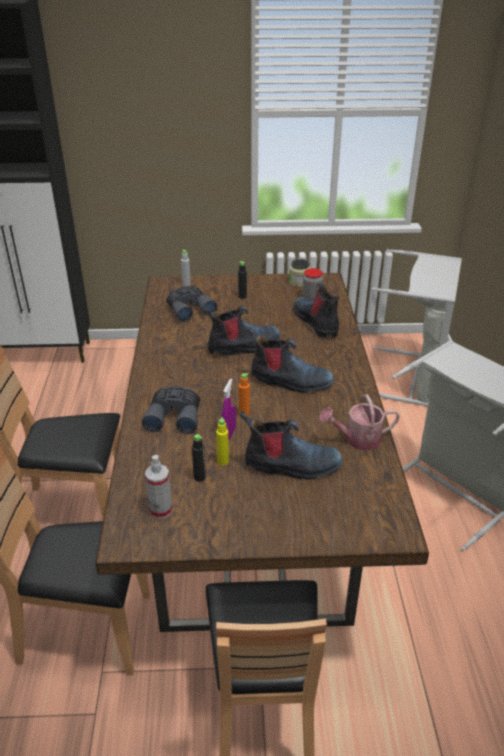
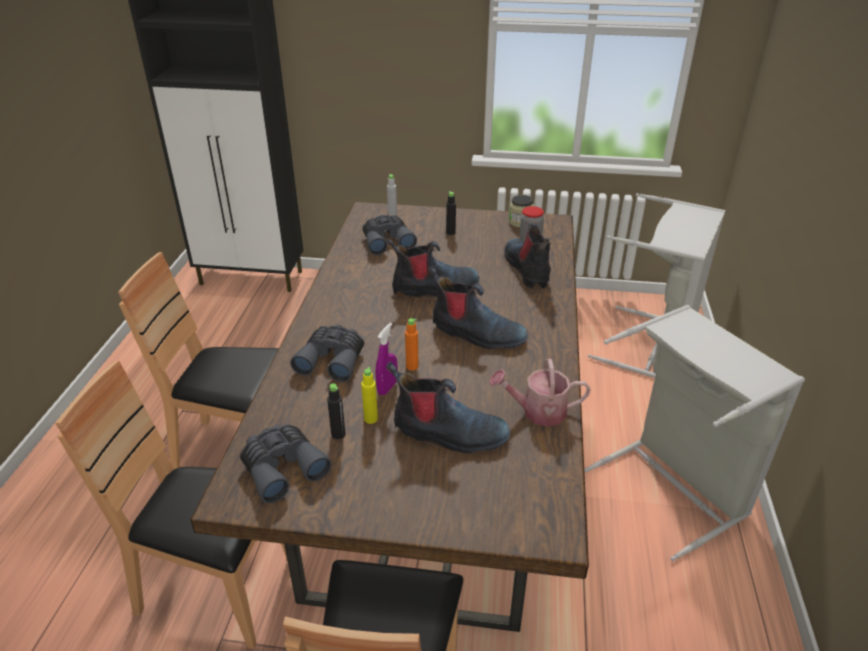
camera: 10 degrees right, 0 degrees up
spray bottle [145,455,172,519] -> grey binoculars [240,424,332,503]

